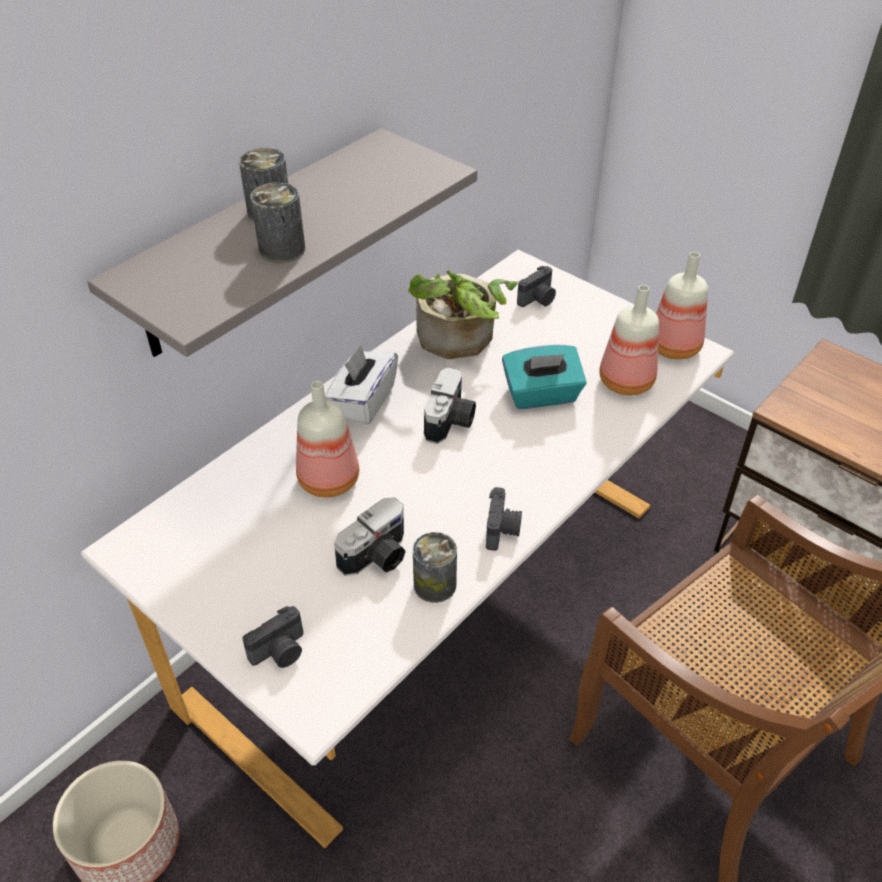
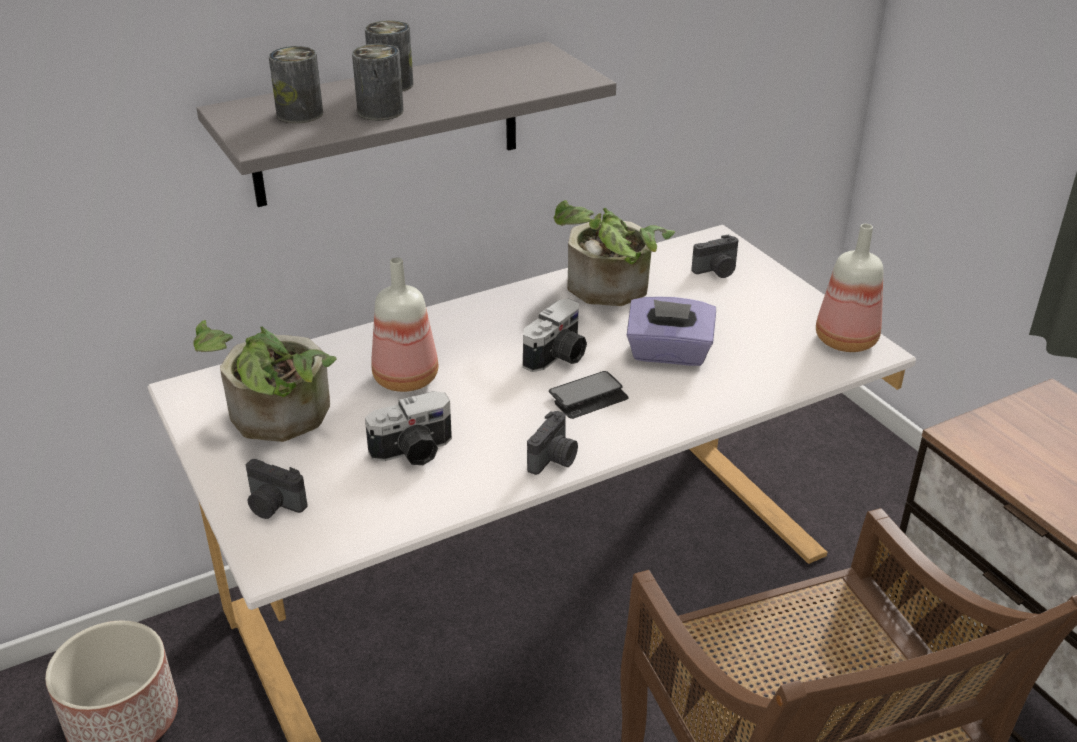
camera: 20 degrees right, 10 degrees down
camera [243,606,303,668] -> camera turned 45 degrees clockwise [246,459,307,519]
white tissue box [325,345,398,425] -> none
can [413,532,457,603] -> can moved to [269,46,323,123]
turquoise tissue box [502,345,587,409] -> purple tissue box [627,297,716,366]
bottle [599,285,659,395] -> none
none -> potted plant [193,320,337,442]
none -> phone [549,371,628,419]

